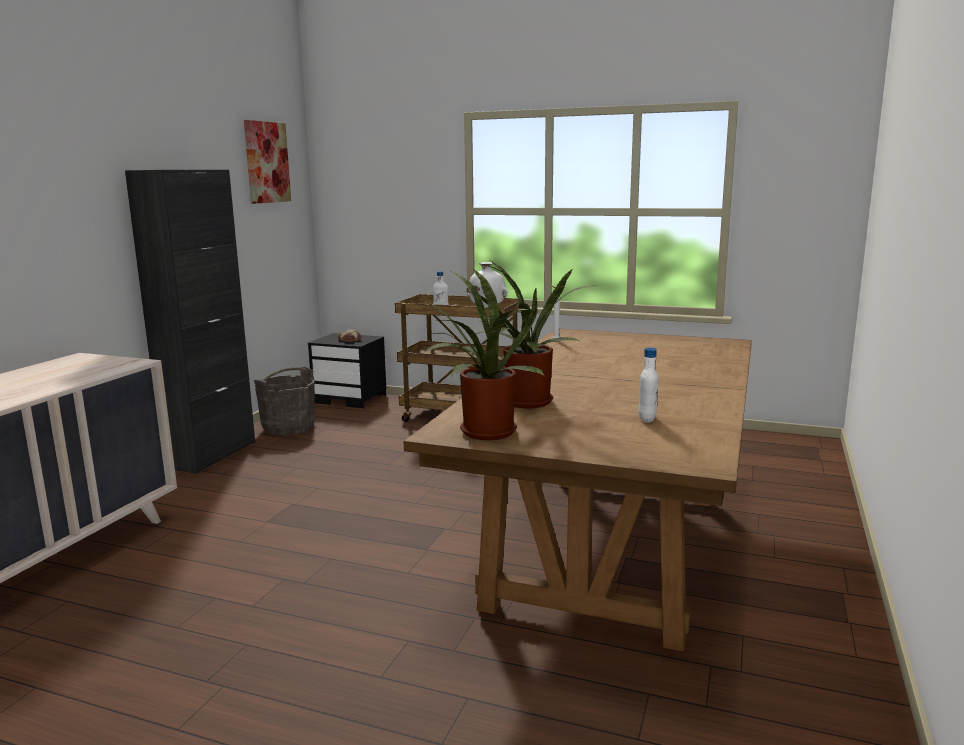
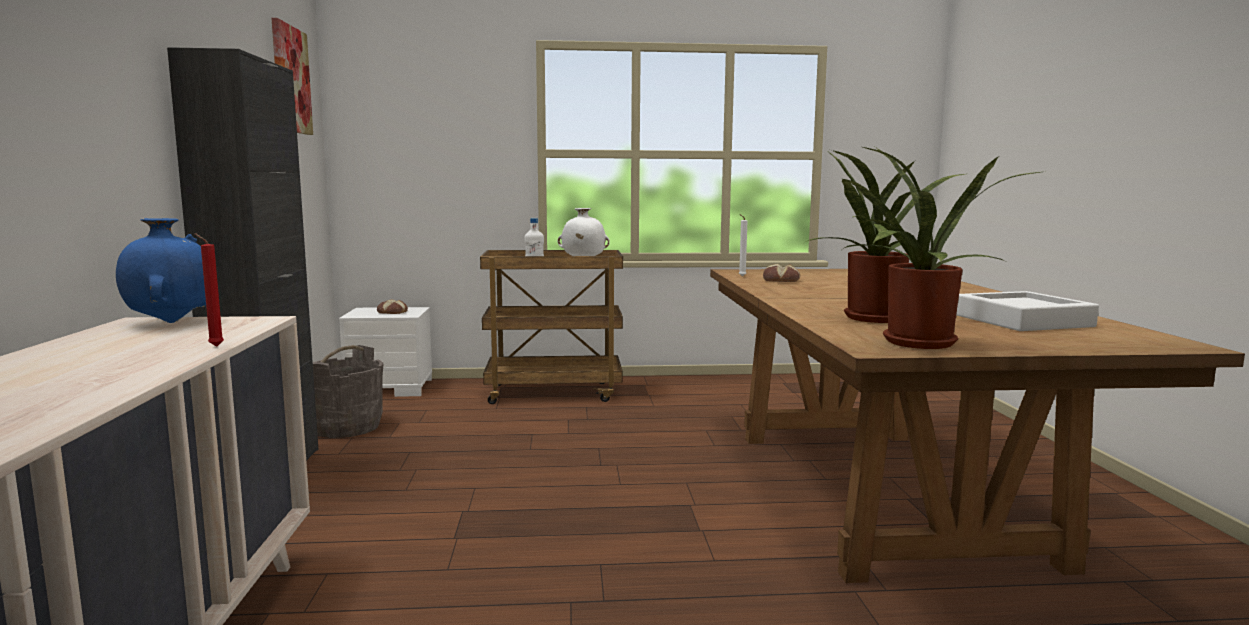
camera: 25 degrees left, 5 degrees down
black nightstand [308,333,386,408] -> white nightstand [339,307,432,397]
white bottle [638,348,658,423] -> white tray [956,291,1099,331]
none -> blue vase [116,218,206,323]
none -> red candle [194,233,224,347]
none -> bread [763,264,800,282]

